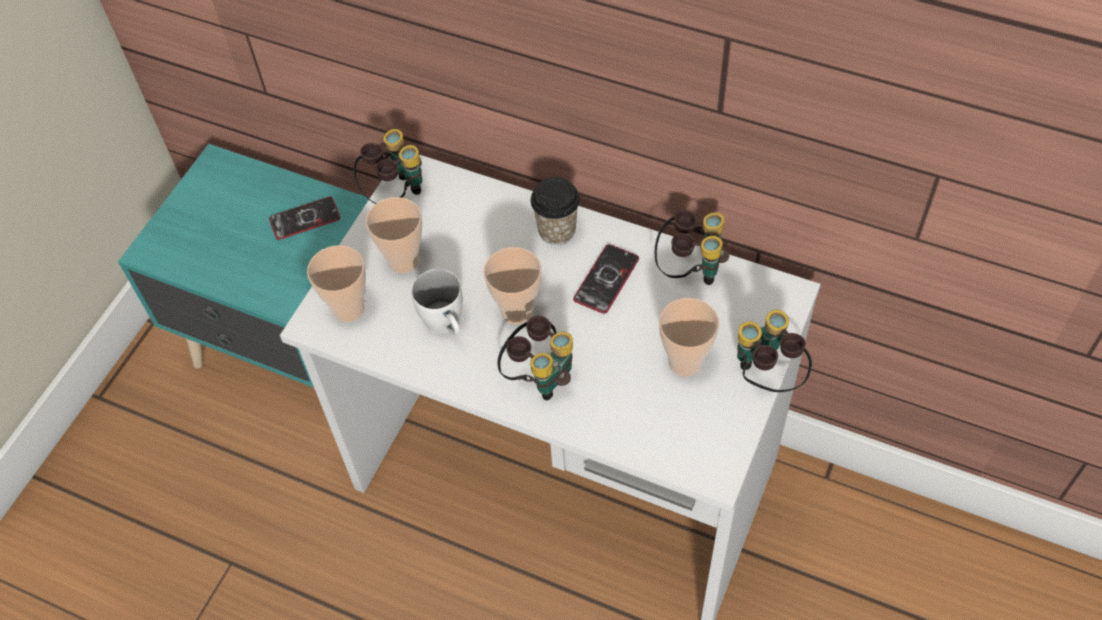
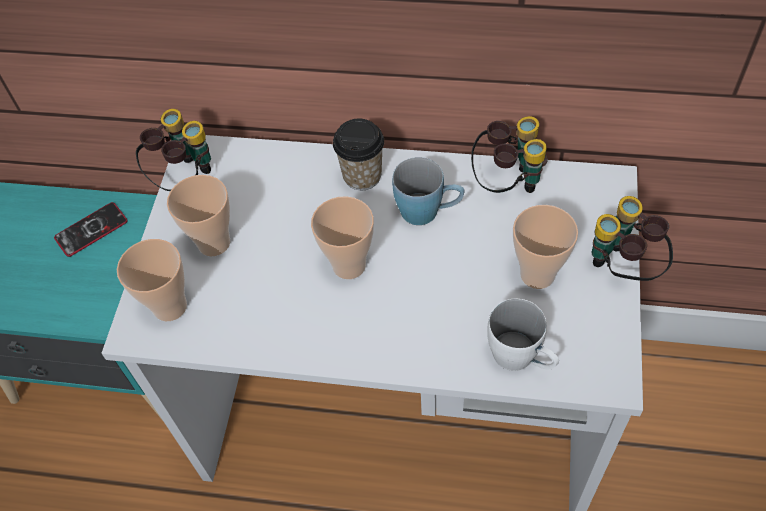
camera: 15 degrees left, 0 degrees up
white mug [411,269,463,335] -> white mug moved to [487,299,559,371]
binoculars [498,316,573,400] -> none
phone [573,244,639,314] -> blue mug [392,157,464,225]

